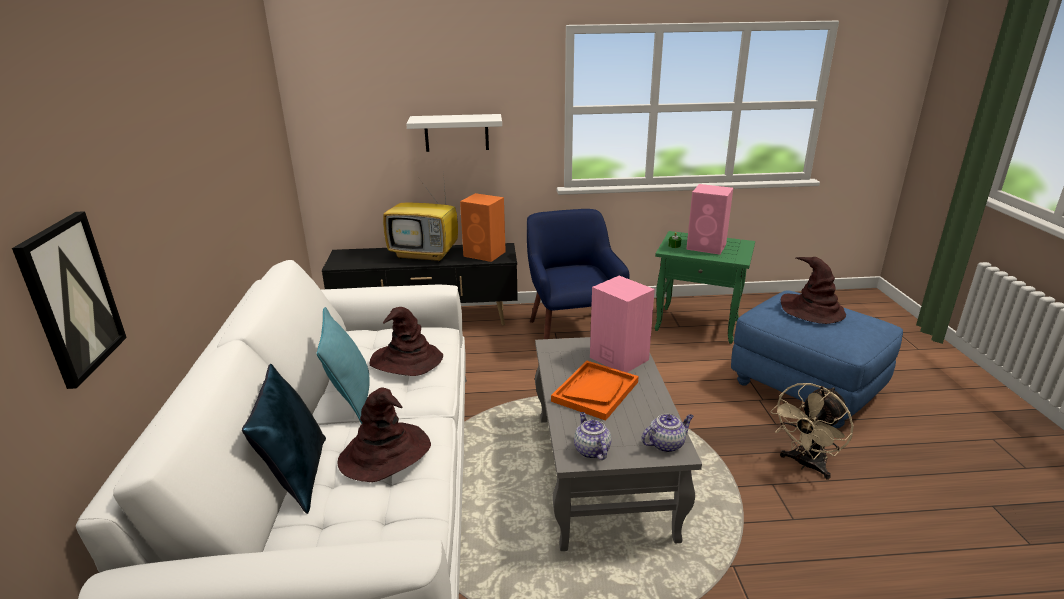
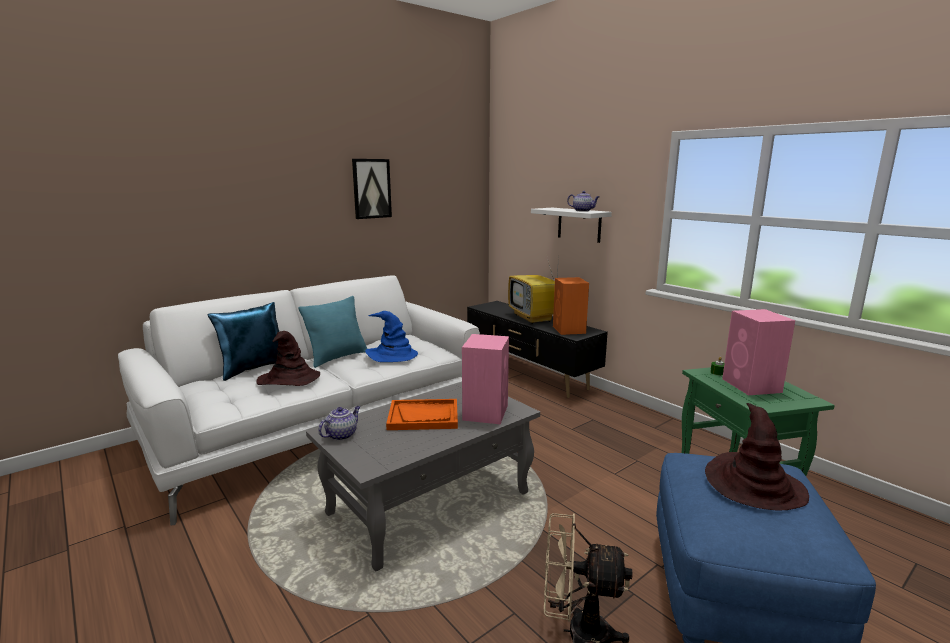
camera: 55 degrees right, 10 degrees down
picture [12,211,127,389] -> picture moved to [352,159,392,219]
brown hat [369,307,443,376] -> blue hat [365,311,418,362]
blue armchair [527,209,629,339] -> none
teapot [641,414,694,453] -> teapot moved to [567,191,600,212]

